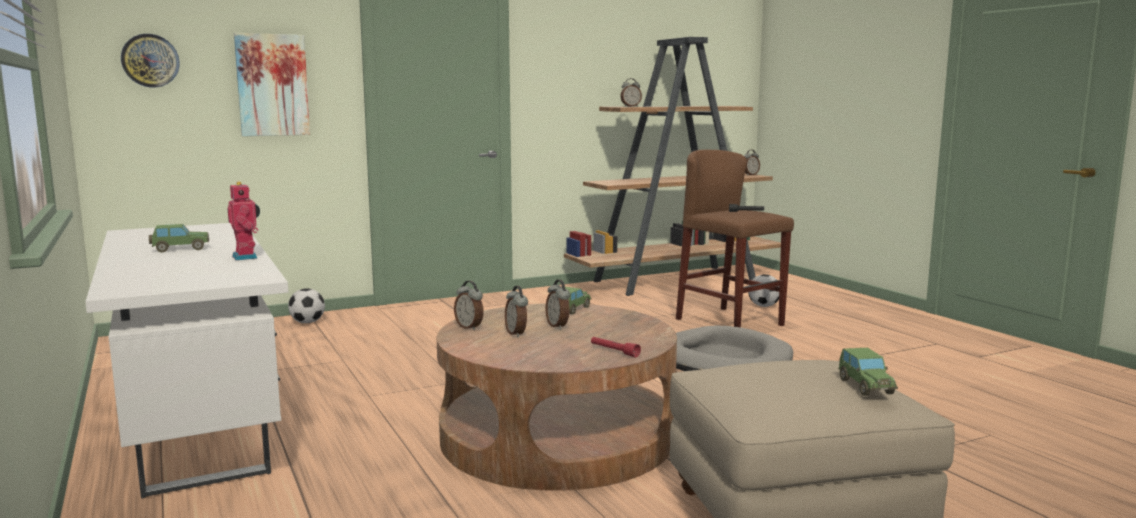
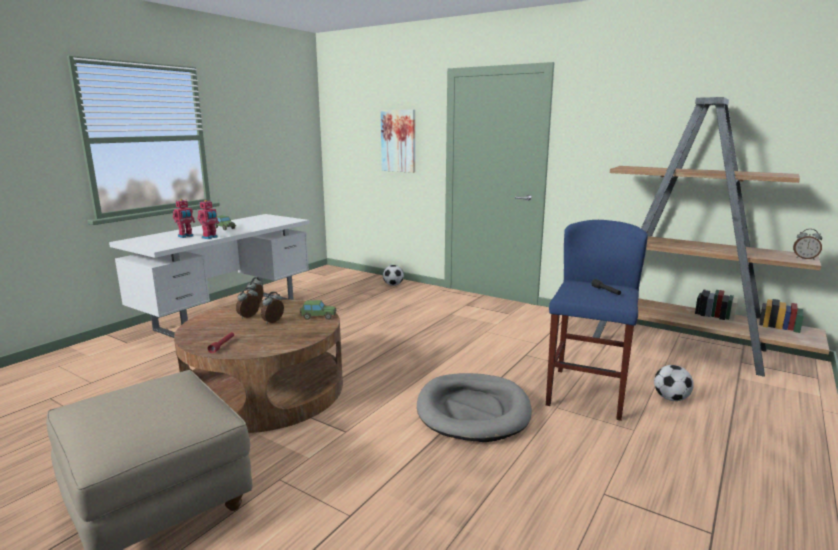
camera: 60 degrees right, 5 degrees up
wall clock [121,34,180,87] -> none
alarm clock [620,78,642,107] -> none
brown stool [676,150,794,327] -> blue stool [546,220,648,421]
toy car [838,348,898,396] -> none
none -> toy robot [173,199,195,238]

